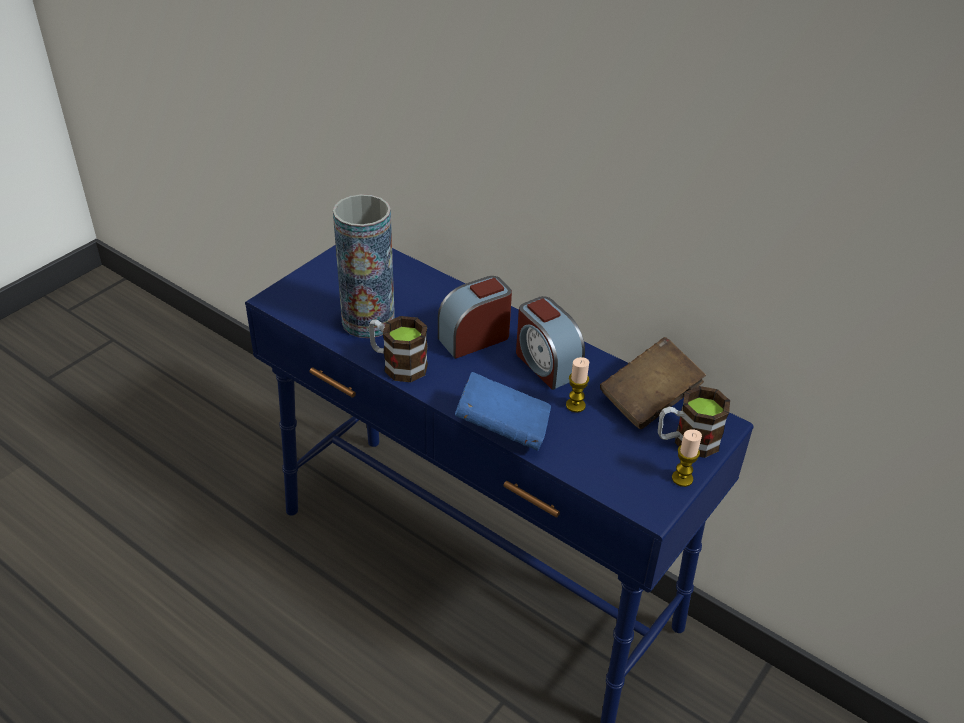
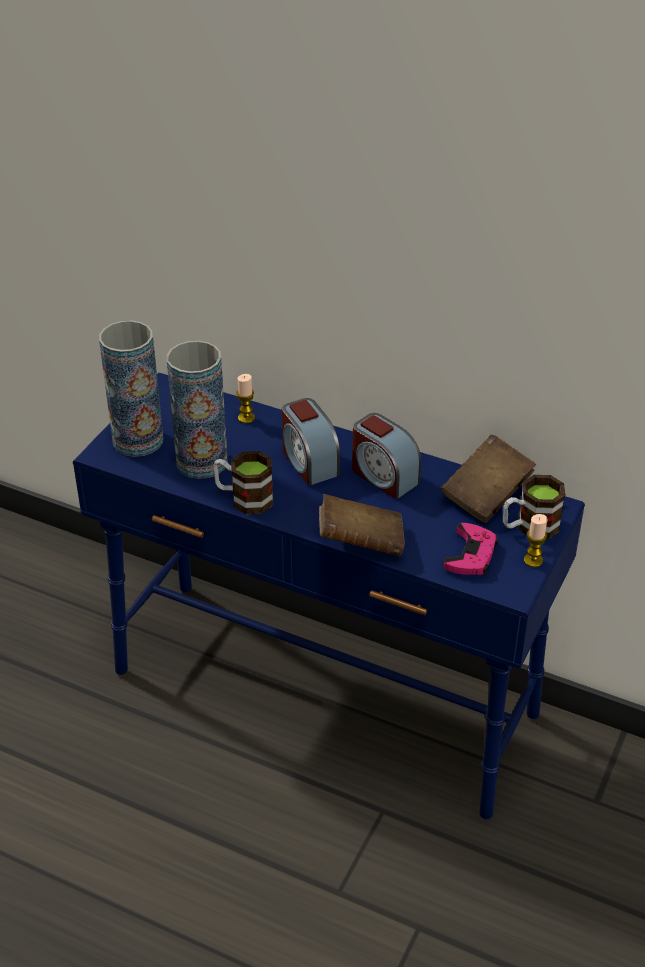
camera: 10 degrees left, 0 degrees up
alarm clock [438,276,512,359] -> alarm clock turned 75 degrees counterclockwise [282,398,340,486]
blue book [455,372,551,451] -> brown book [319,494,405,557]
candle [566,357,589,412] -> candle moved to [236,374,255,423]
none -> vase [99,320,163,457]
none -> pink game controller [444,523,498,575]

